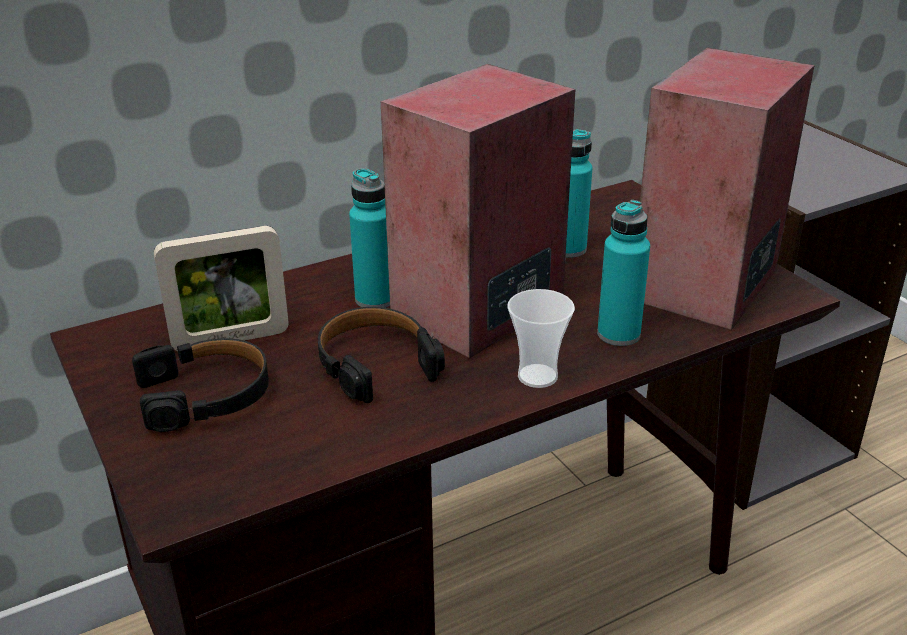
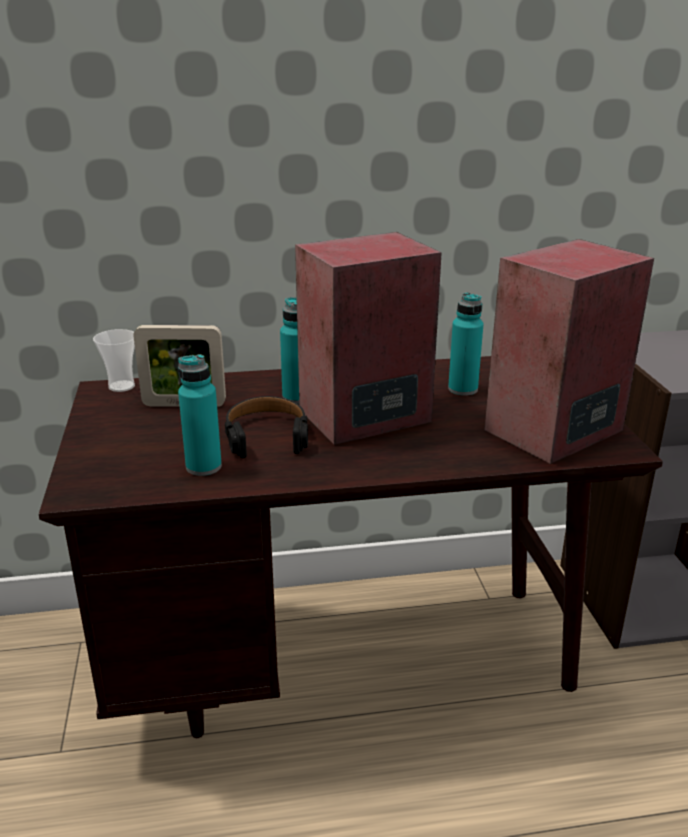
camera: 20 degrees right, 5 degrees down
black headphones [132,338,269,432] -> none
cup [507,289,575,388] -> cup moved to [93,329,135,392]
turquoise bottle [597,200,650,346] -> turquoise bottle moved to [178,354,222,476]

